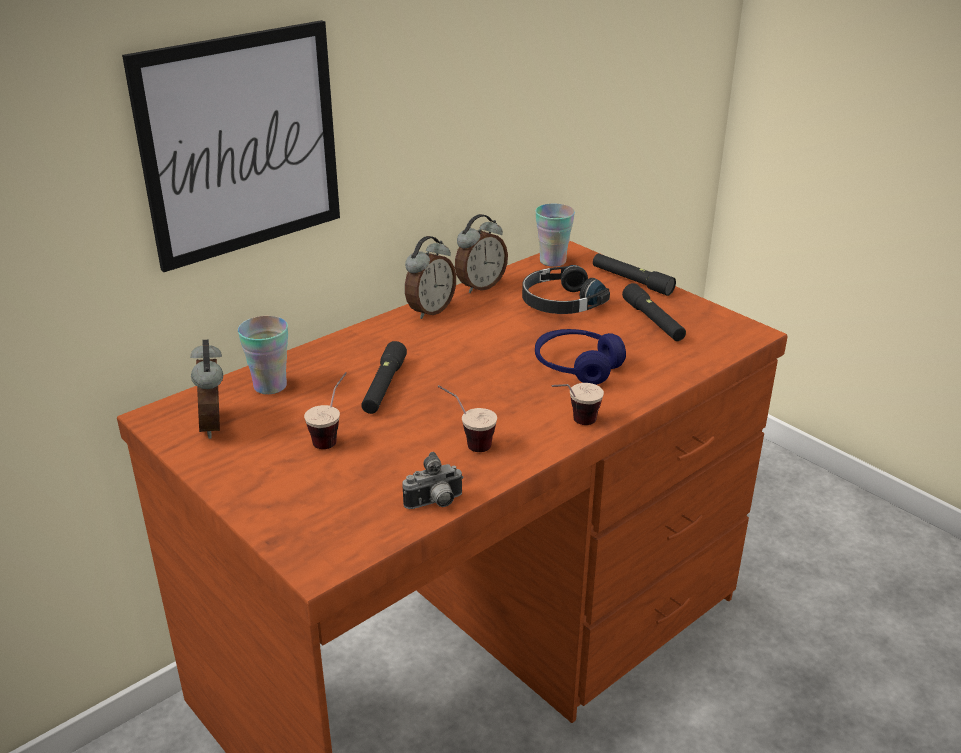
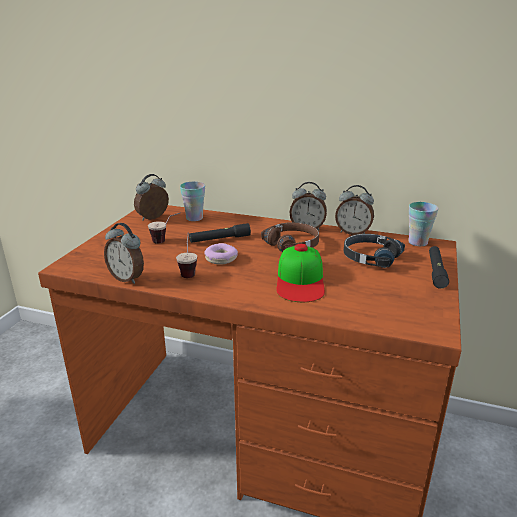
camera: 60 degrees right, 5 degrees down
picture [122,20,340,272] -> none
camera [402,452,464,509] -> alarm clock [104,223,144,284]
blue headphones [535,329,626,385] -> cap [276,244,325,302]
cup [551,383,604,425] -> none
black flashlight [622,283,686,341] -> none
none -> donut [205,243,238,265]
none -> brown headphones [261,222,319,252]

